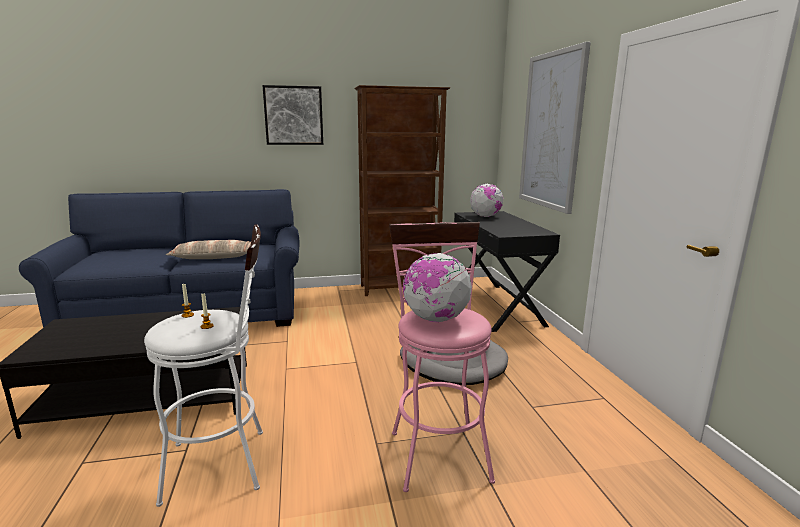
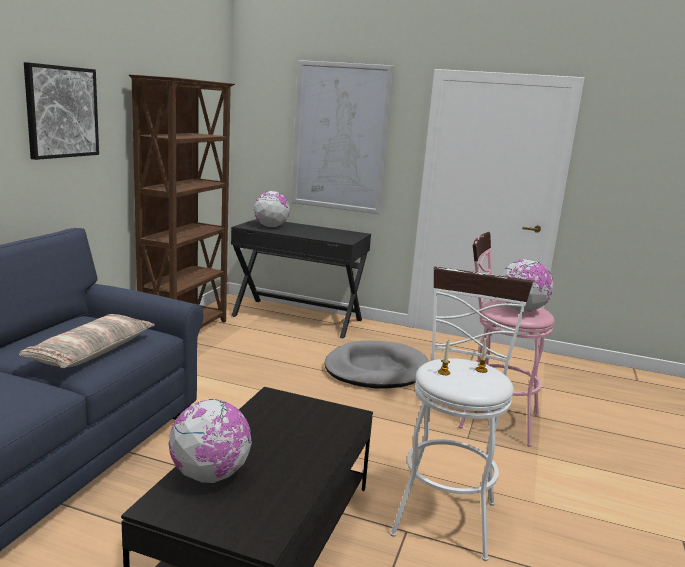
camera: 60 degrees left, 0 degrees up
none -> globe [168,399,252,483]

